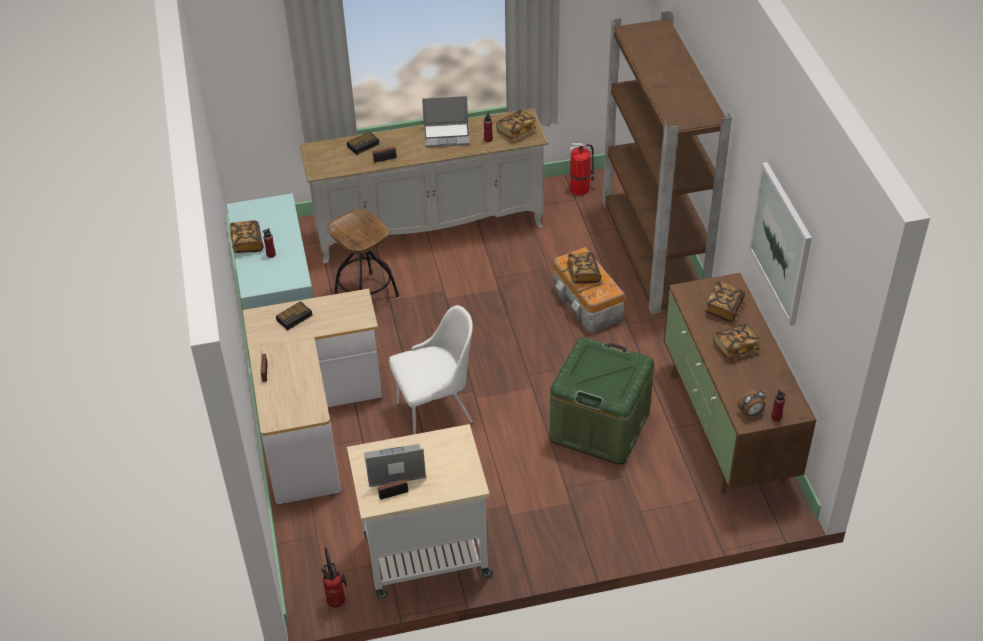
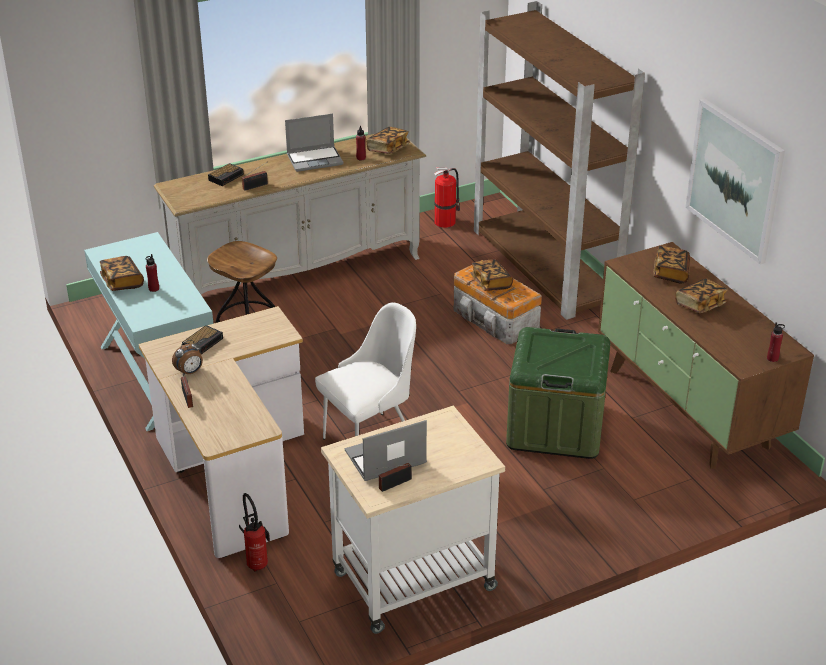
camera: 15 degrees left, 10 degrees down
fire extinguisher [321,547,347,608] -> fire extinguisher moved to [239,493,270,571]
alarm clock [737,389,766,416] -> alarm clock moved to [172,340,203,376]

